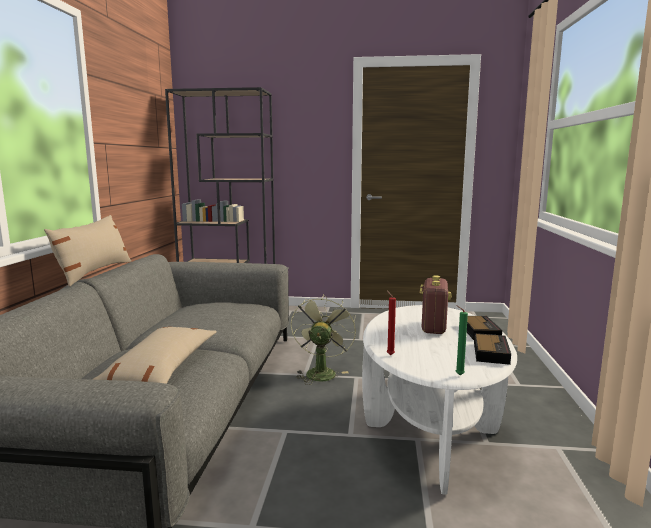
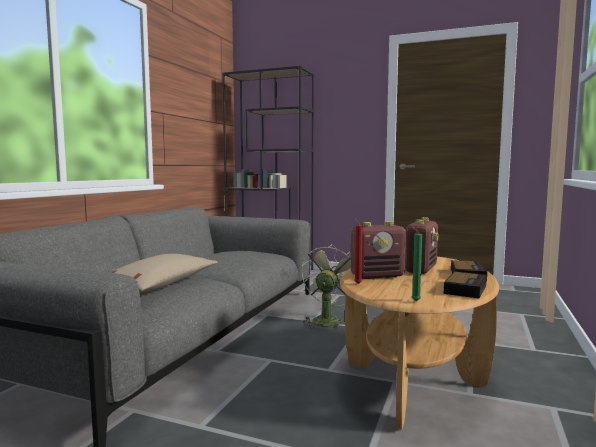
camera: 15 degrees right, 5 degrees down
beige pillow [44,215,131,286] -> none
white coffee table [362,305,517,495] -> brown coffee table [340,257,499,430]
none -> radio [351,221,406,279]

